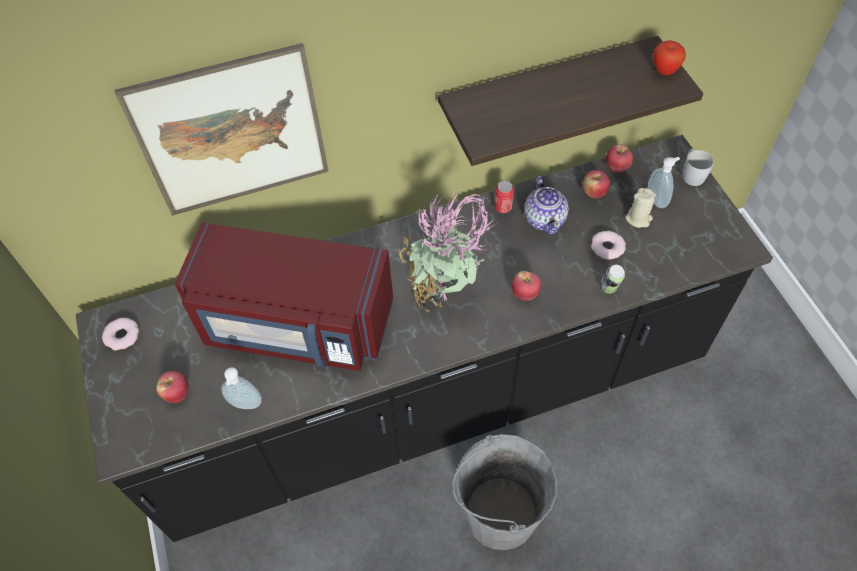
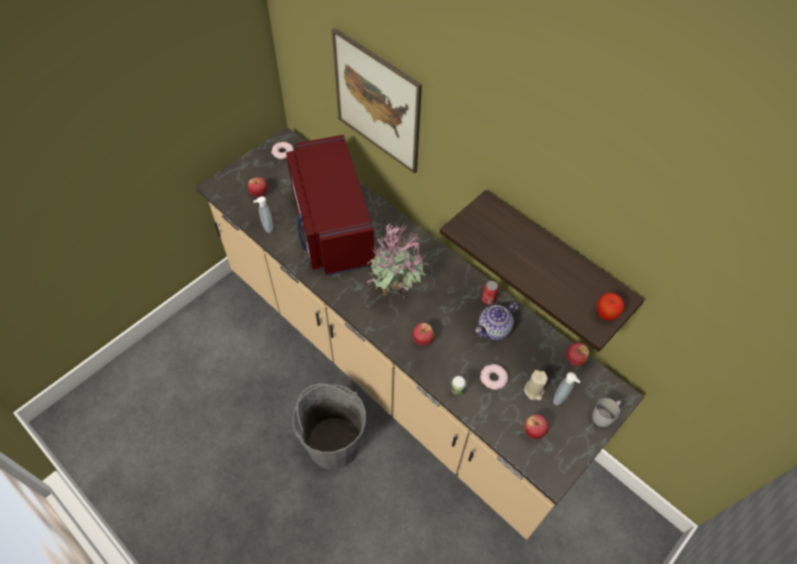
camera: 60 degrees right, 0 degrees up
black counter [76,135,773,542] -> beige counter [195,127,644,540]
apple [583,170,610,198] -> apple moved to [525,414,548,439]

